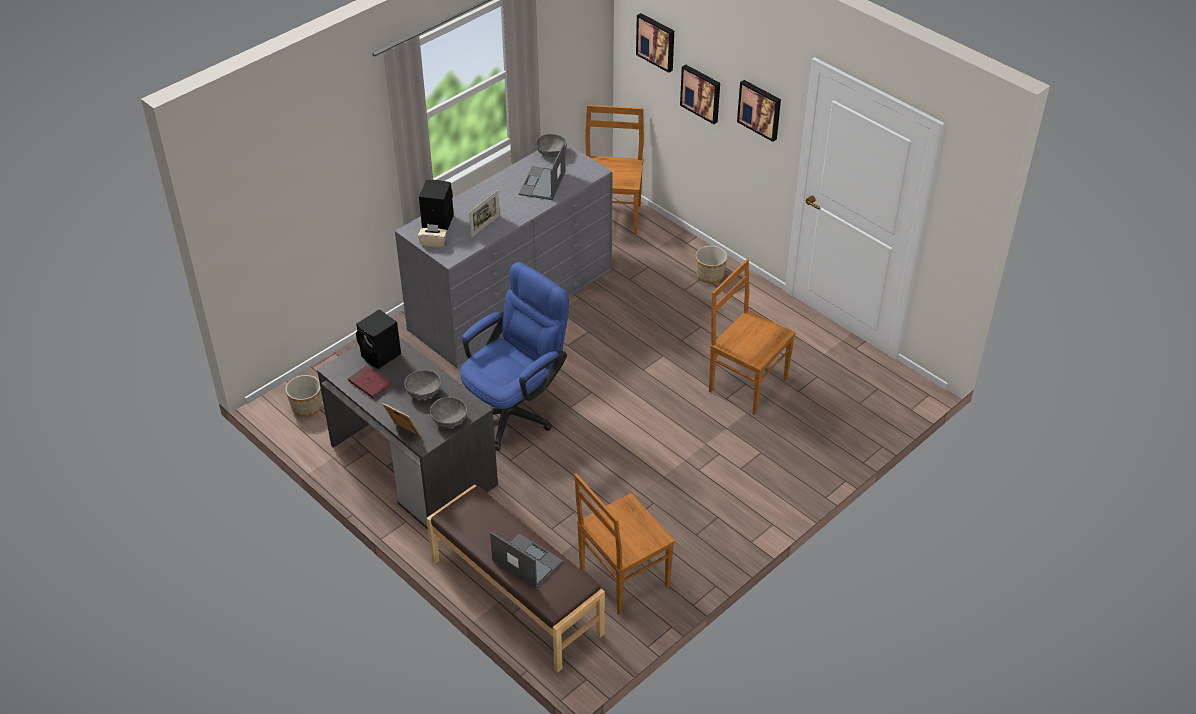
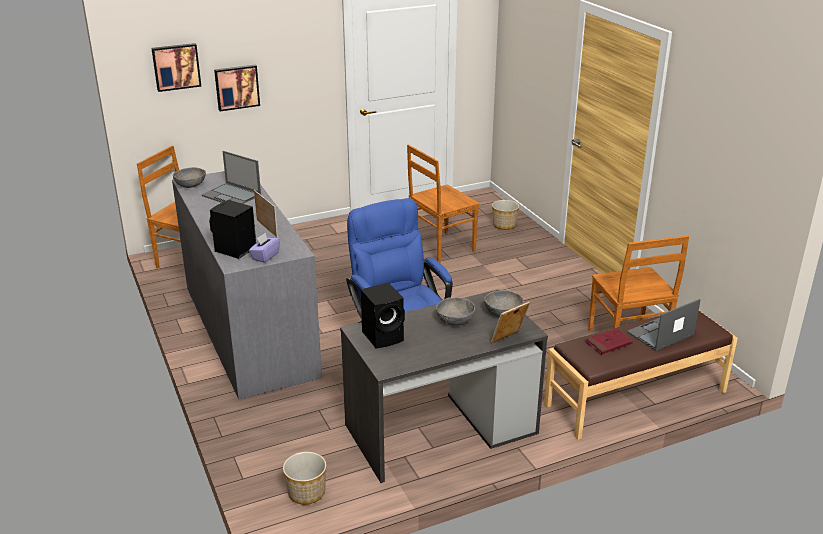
camera: 70 degrees left, 15 degrees down
red book [348,365,391,398] -> red book moved to [585,328,633,355]
beige tissue box [418,224,447,247] -> purple tissue box [249,233,280,263]
planter [696,246,727,283] -> planter moved to [492,200,519,230]
picture [737,80,781,142] -> none

